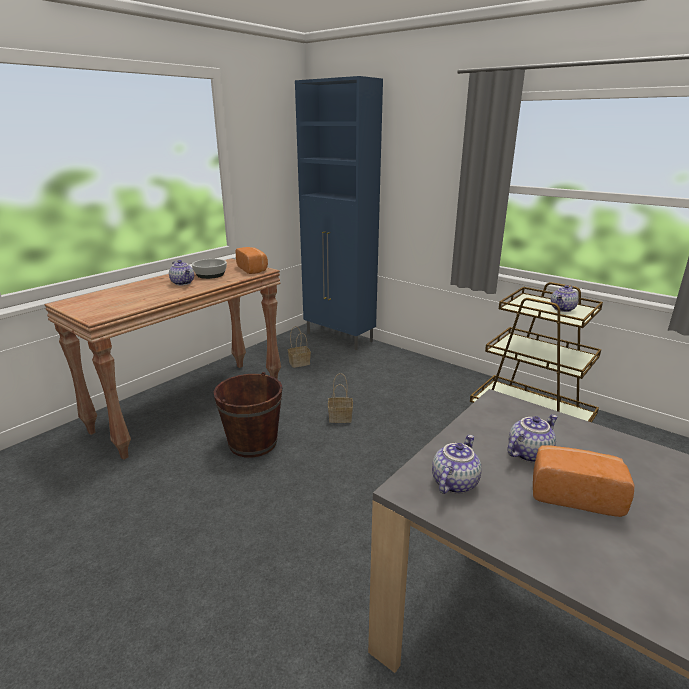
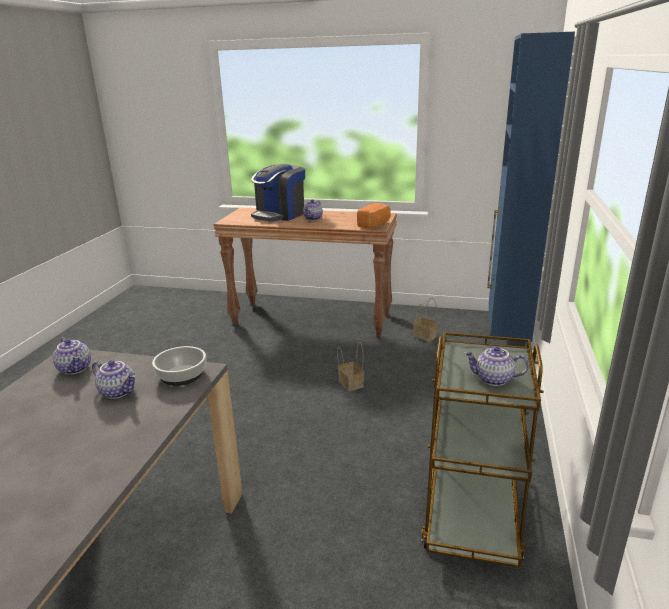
camera: 65 degrees right, 0 degrees up
bowl [192,259,227,279] -> bowl moved to [152,346,206,386]
brown bucket [214,372,282,457] -> none
teapot [432,435,482,494] -> teapot turned 45 degrees clockwise [53,337,91,375]
bread [533,445,635,517] -> none
none -> coffee machine [251,164,305,222]

